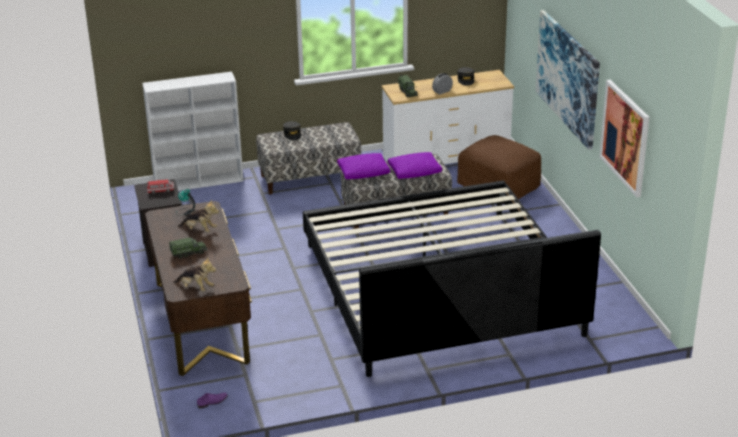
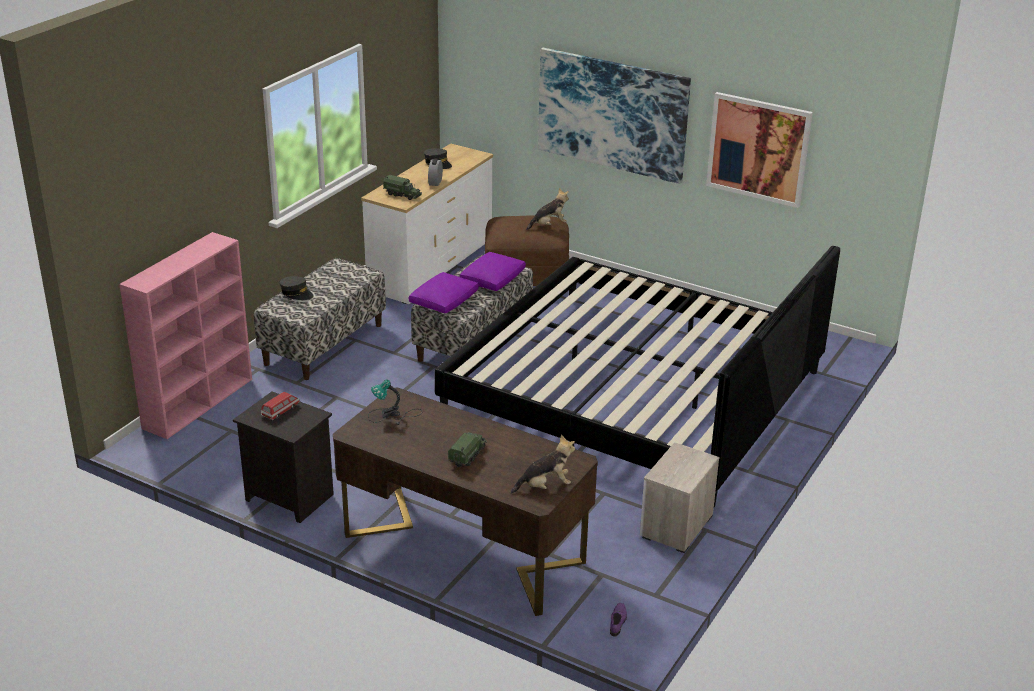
camera: 45 degrees left, 0 degrees up
white bookcase [142,72,244,191] -> pink bookcase [119,232,252,439]
plush toy [178,200,219,233] -> plush toy moved to [526,188,569,230]
none -> nightstand [640,442,720,553]

